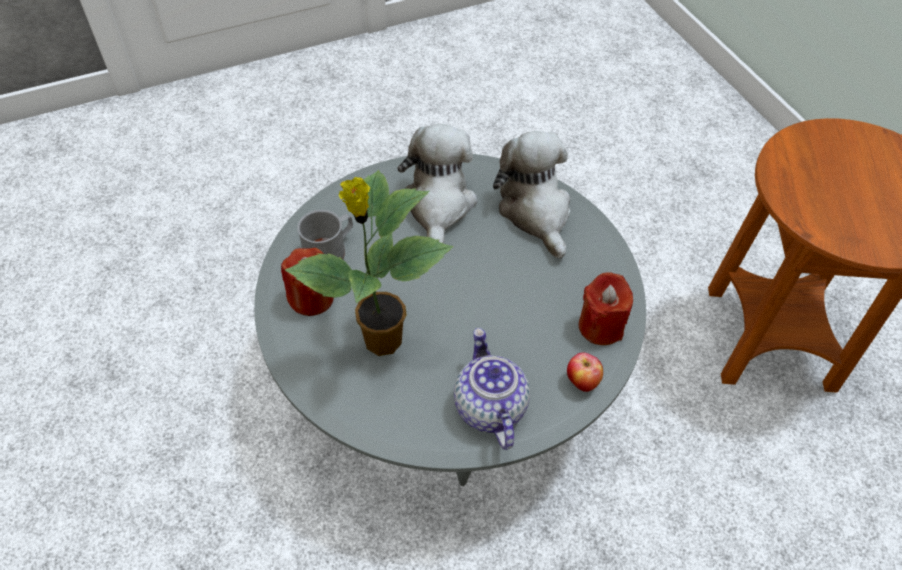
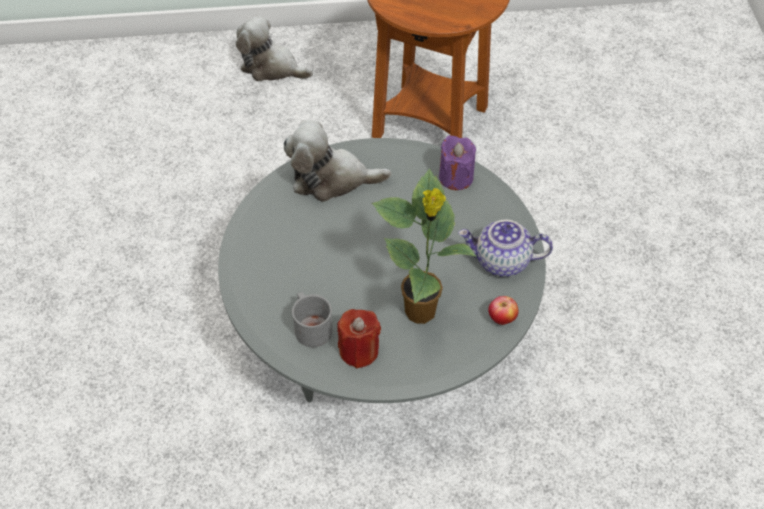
camera: 70 degrees left, 0 degrees up
plush toy [398,124,478,244] -> plush toy moved to [236,16,313,81]
apple [567,353,603,392] -> apple moved to [488,296,518,325]
red candle [579,272,633,345] -> purple candle [439,135,476,190]

